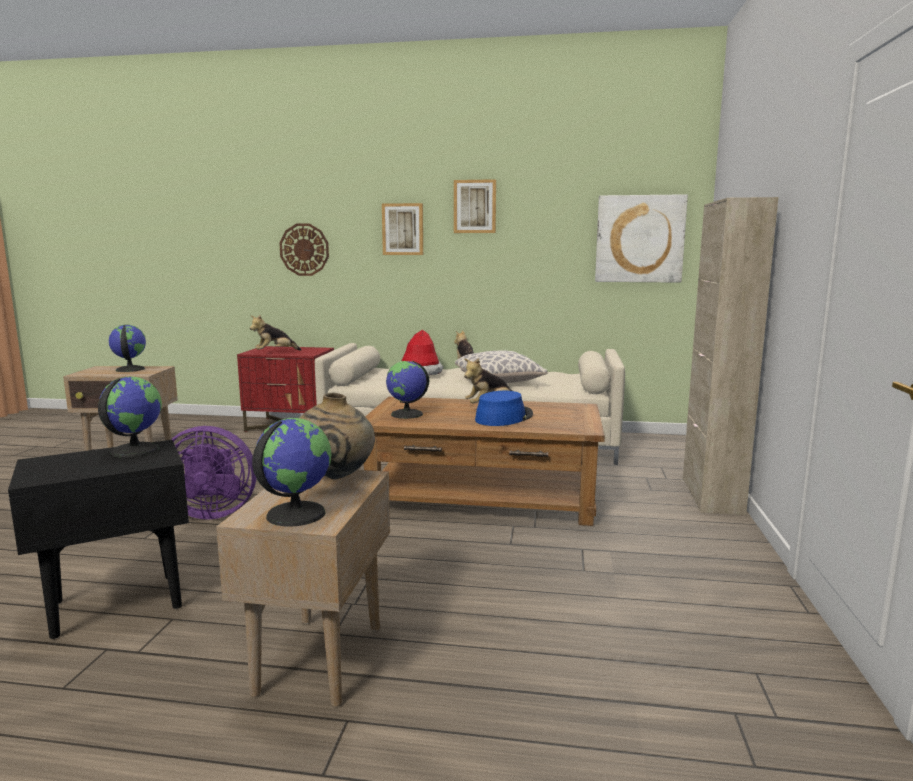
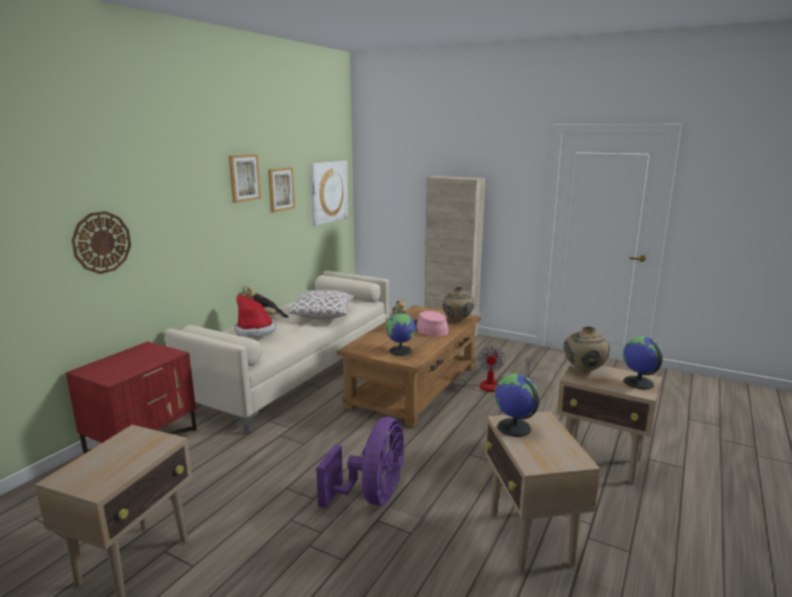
camera: 70 degrees left, 5 degrees up
black side table [8,440,189,639] -> beige side table [485,411,600,573]
globe [109,325,146,372] -> none
plush toy [250,315,301,351] -> none
picture [382,203,423,255] -> picture moved to [268,167,295,213]
blue hat [475,391,533,426] -> pink hat [414,311,449,337]
none -> beige vase [442,287,475,321]
none -> fan [478,346,531,392]

